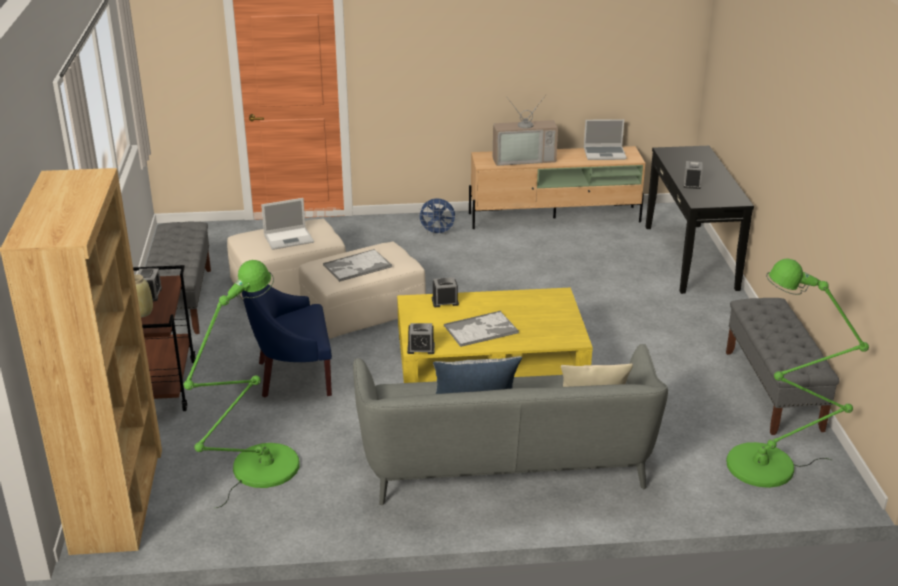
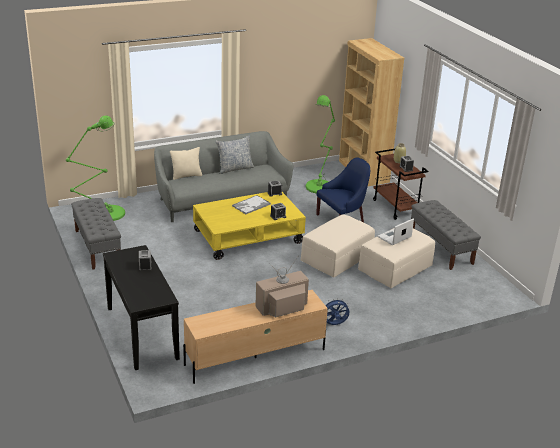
camera: 160 degrees right, 0 degrees up
tray [323,249,392,282] -> none
laptop [584,119,627,160] -> none

